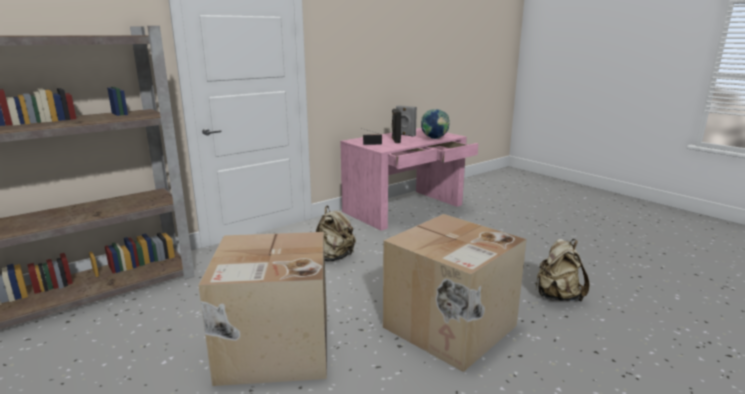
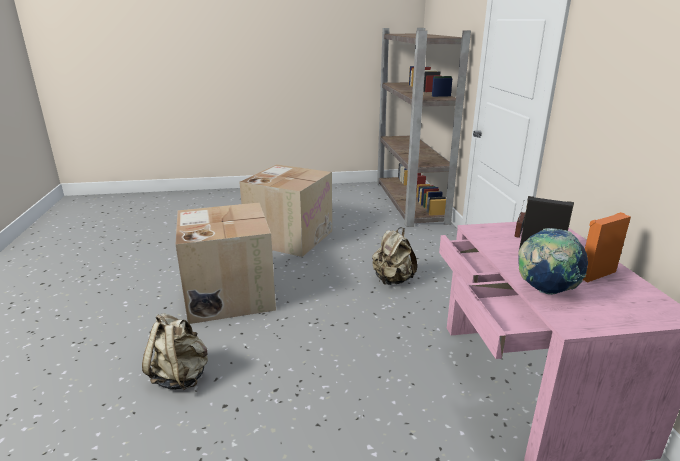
camera: 120 degrees right, 5 degrees up
grey speaker [396,105,417,137] -> orange speaker [583,212,631,282]

